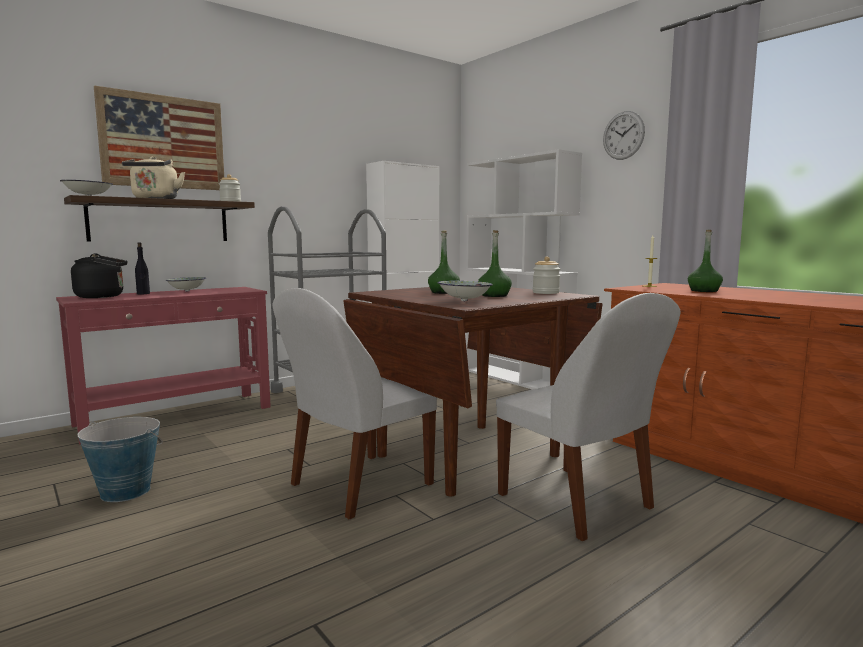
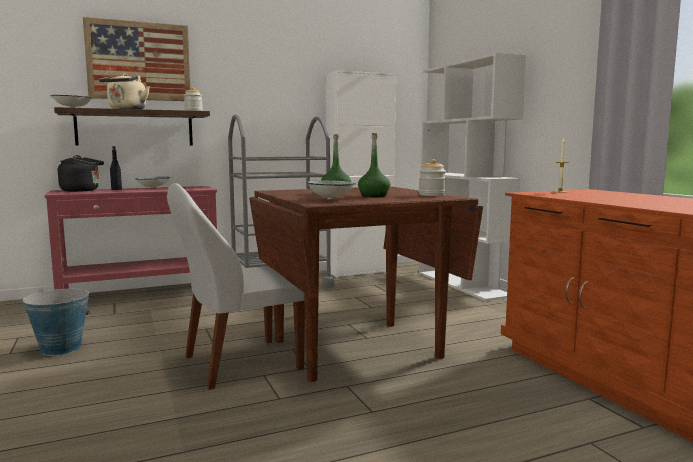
camera: 15 degrees right, 0 degrees up
white chair [496,293,680,541] -> none
wall clock [603,111,645,160] -> none
green bottle [688,230,723,292] -> none

